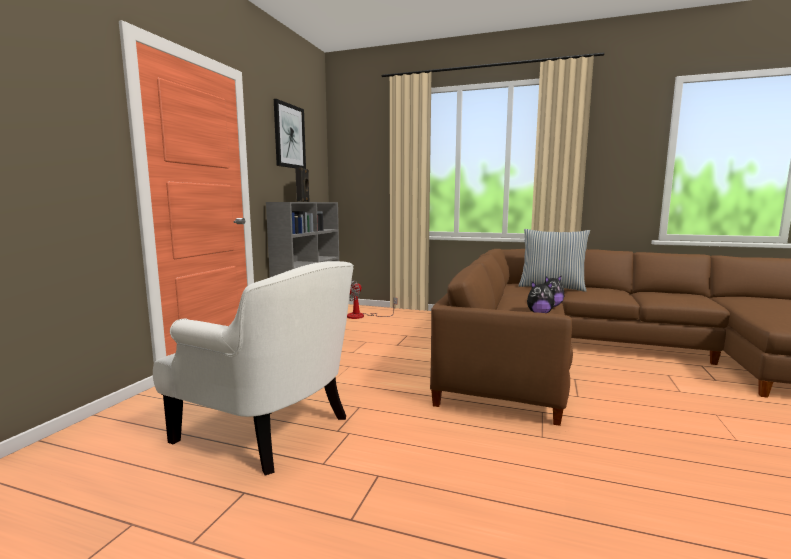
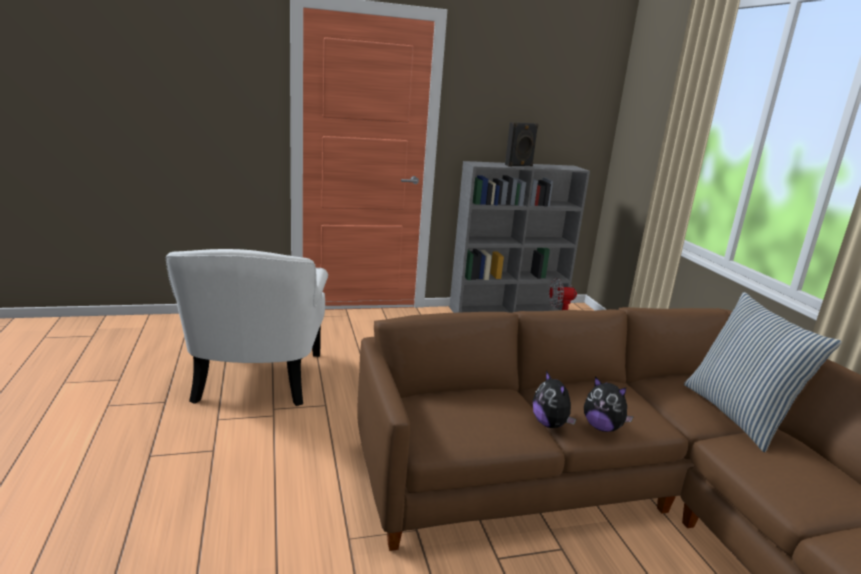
camera: 55 degrees right, 10 degrees up
picture [274,99,306,169] -> none

